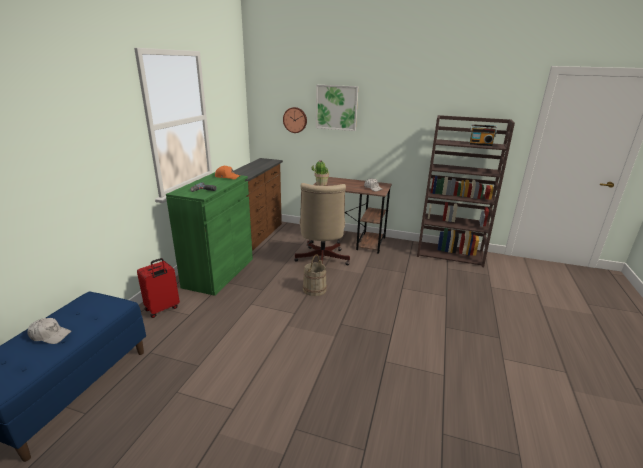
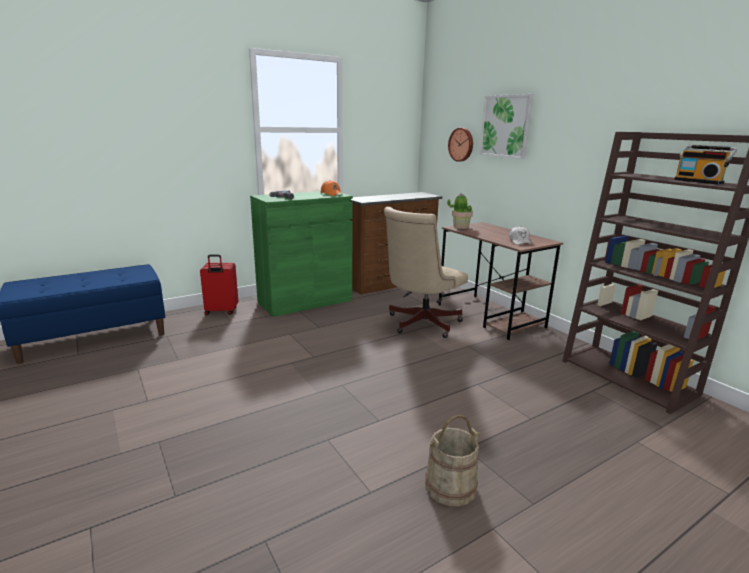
camera: 40 degrees right, 5 degrees down
white cap [27,318,71,344] -> none
beige bucket [303,254,327,296] -> beige bucket moved to [425,415,480,507]

